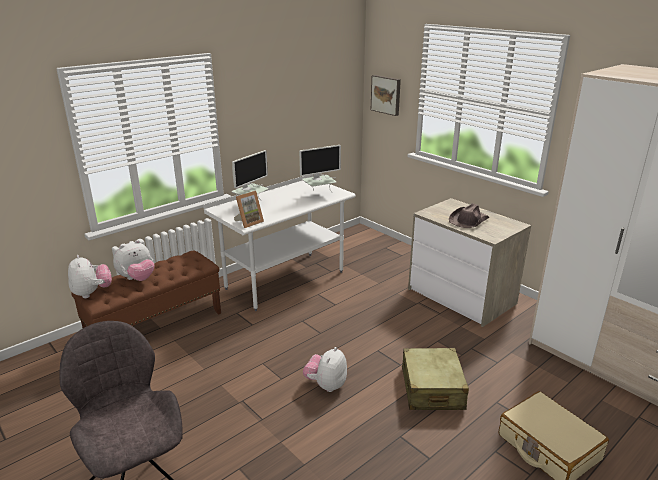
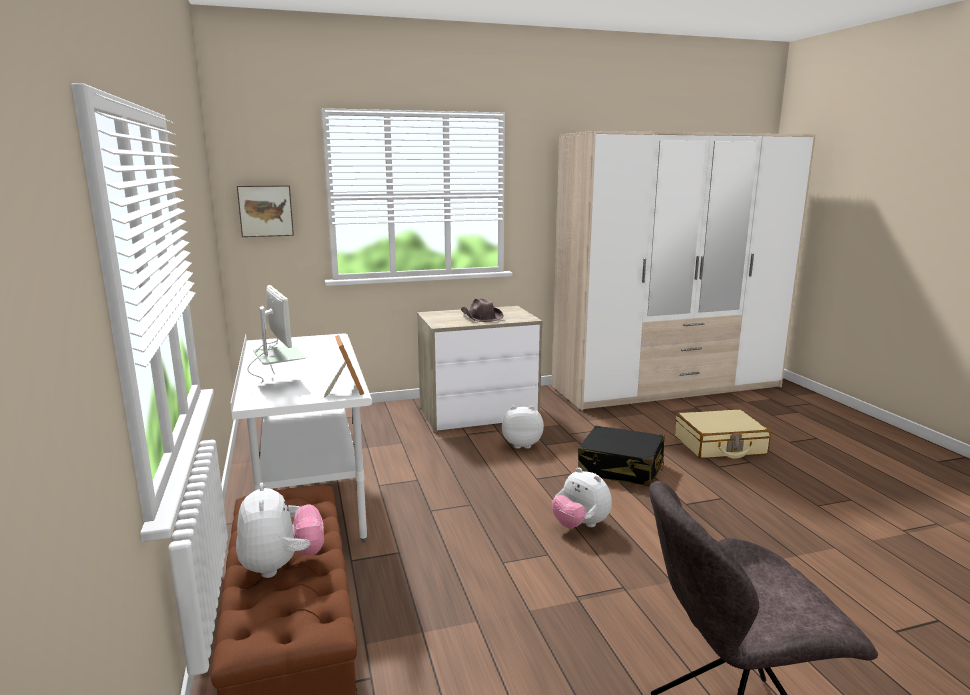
camera: 65 degrees left, 10 degrees down
plush toy [68,255,112,298] -> plush toy moved to [502,406,544,449]
monitor [299,145,341,192] -> none
beige suitcase [402,348,469,410] -> black suitcase [578,425,665,487]

